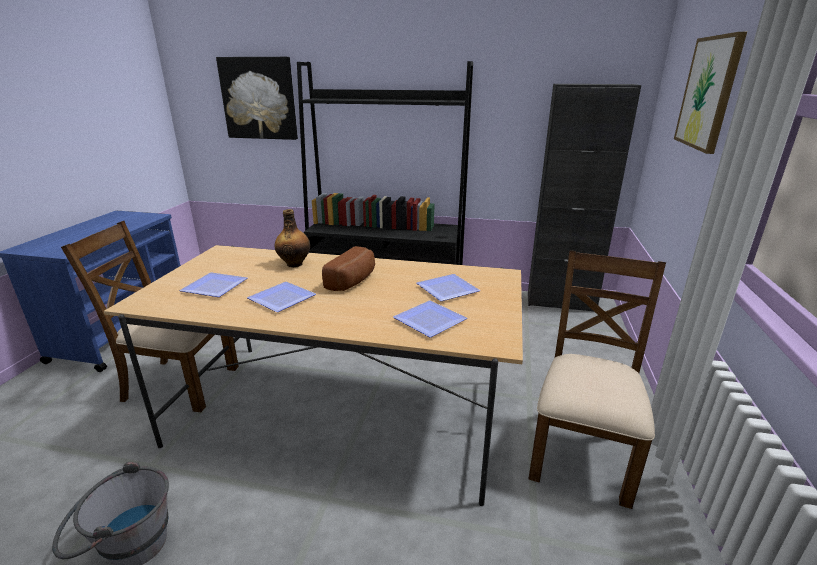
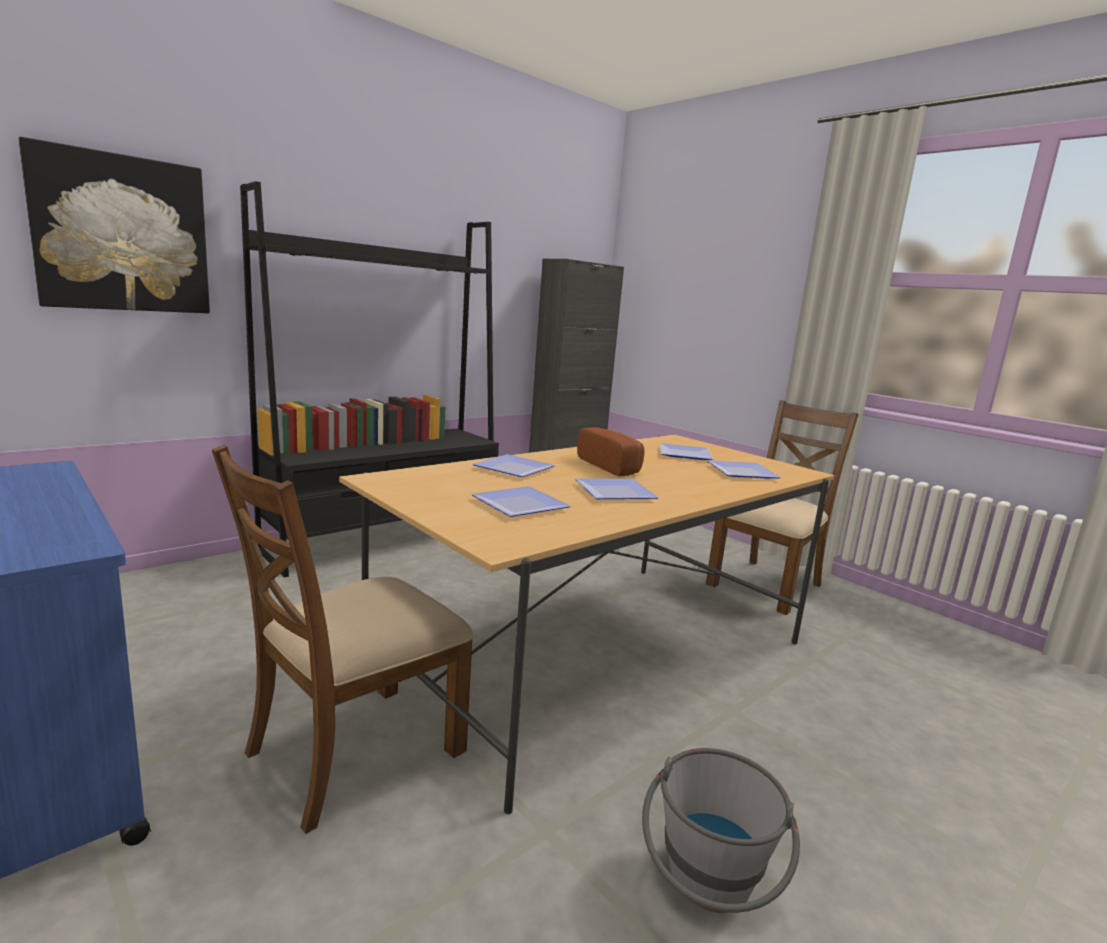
camera: 55 degrees left, 10 degrees down
bottle [275,209,310,267] -> plate [473,454,555,477]
brown chair [529,250,666,509] -> brown chair turned 75 degrees clockwise [706,400,859,615]
picture [674,32,747,154] -> none

